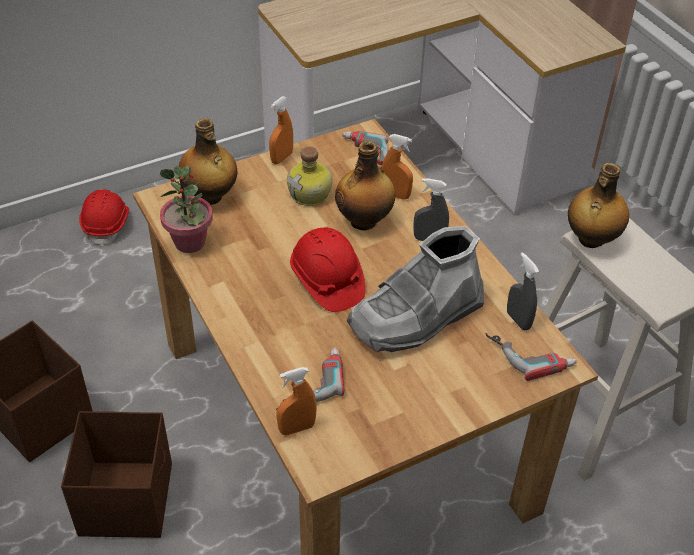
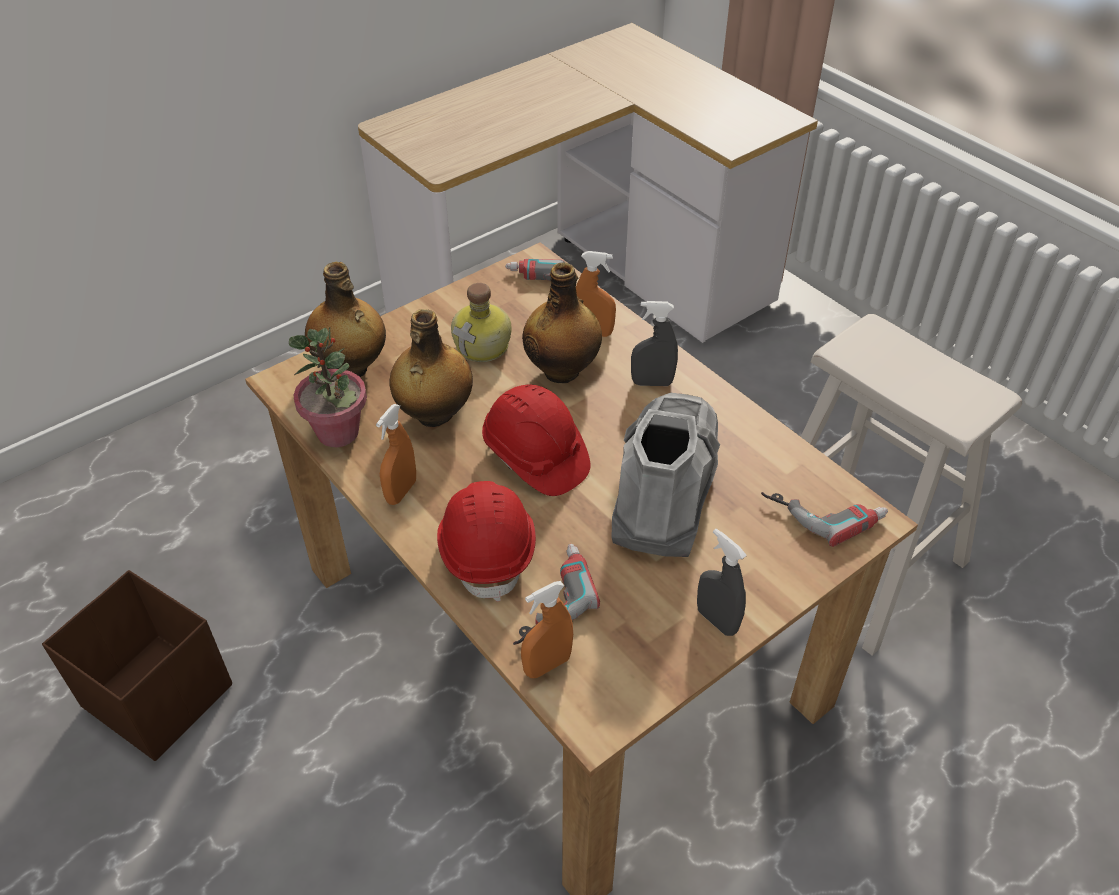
camera: 10 degrees left, 0 degrees up
brown storage box [61,411,172,538] -> none
red hard hat [79,190,129,247] -> red hard hat moved to [437,481,536,602]
orange spray bottle [269,96,293,164] -> orange spray bottle moved to [376,404,416,505]
grey boot [346,226,484,352] -> grey boot turned 150 degrees clockwise [611,393,720,557]
grey spray bottle [507,252,539,330] -> grey spray bottle moved to [697,529,747,636]
bottle [568,163,629,248] -> bottle moved to [389,309,473,427]

